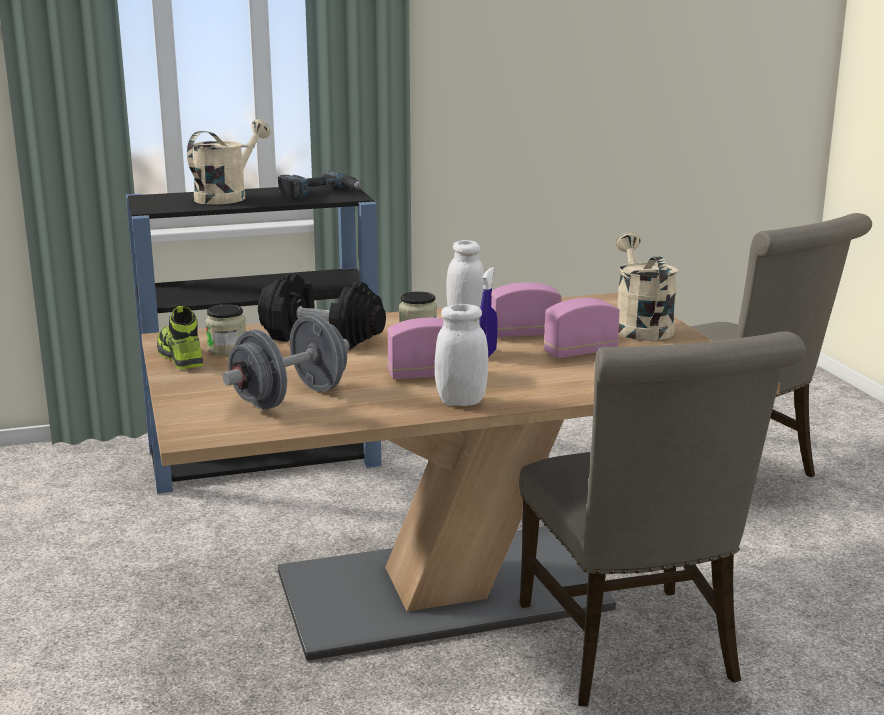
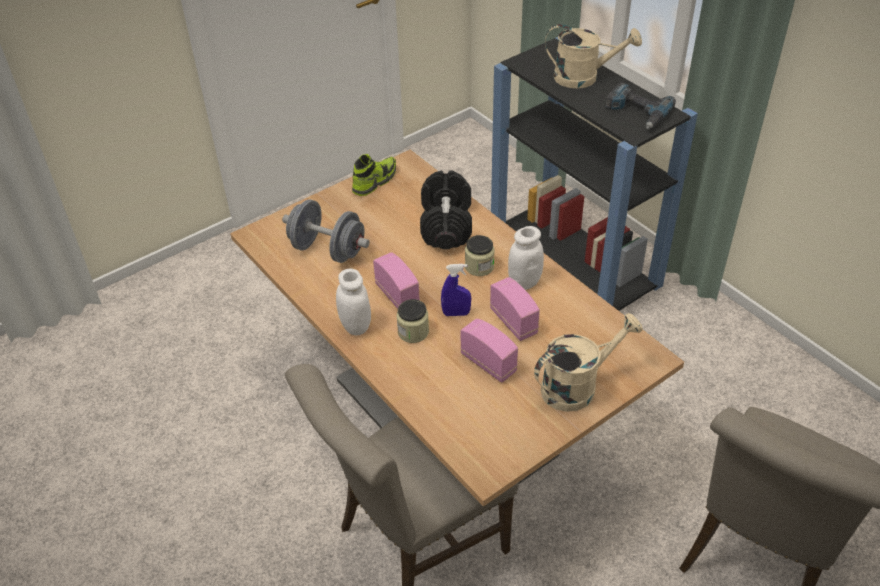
camera: 70 degrees right, 25 degrees up
jar [205,304,246,355] -> jar moved to [396,299,429,343]

